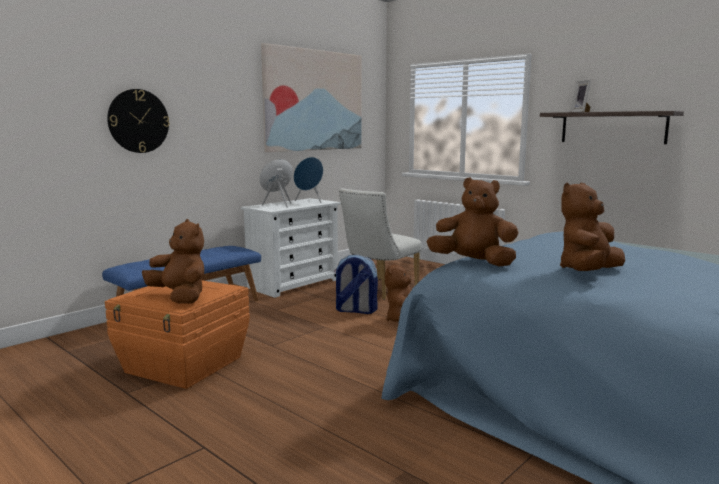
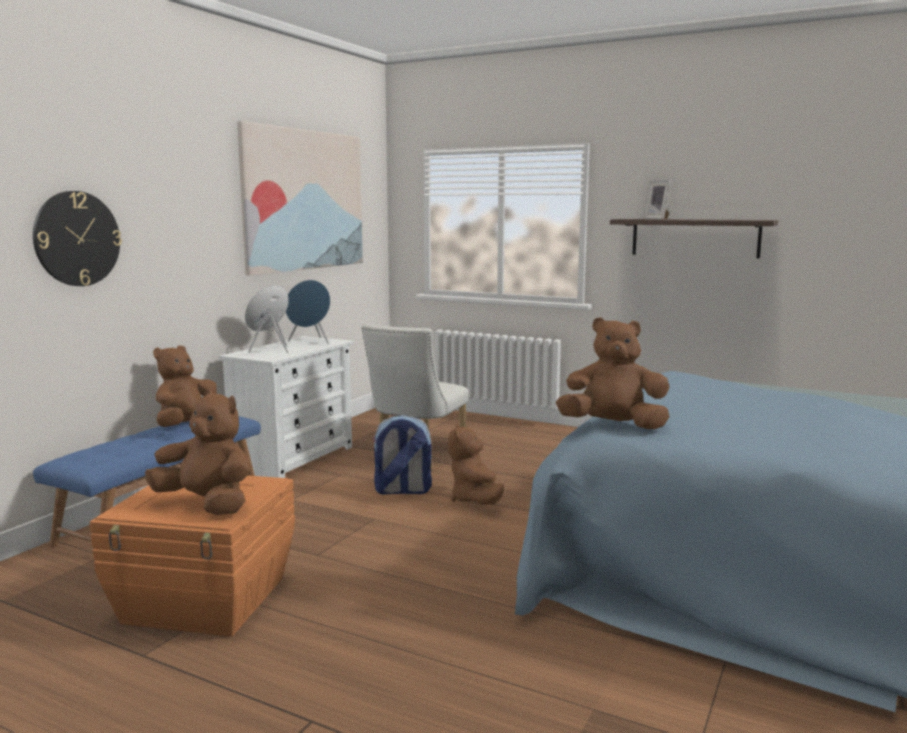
camera: 15 degrees left, 0 degrees up
brown plush toy [560,183,625,271] -> brown plush toy moved to [153,345,217,427]

